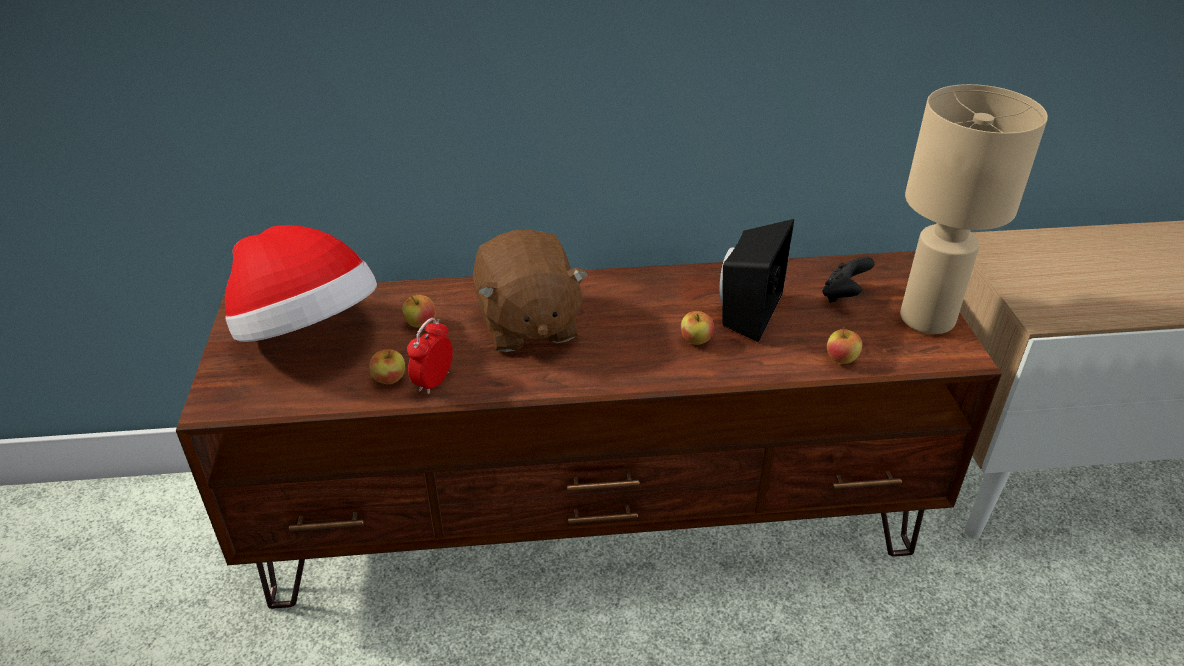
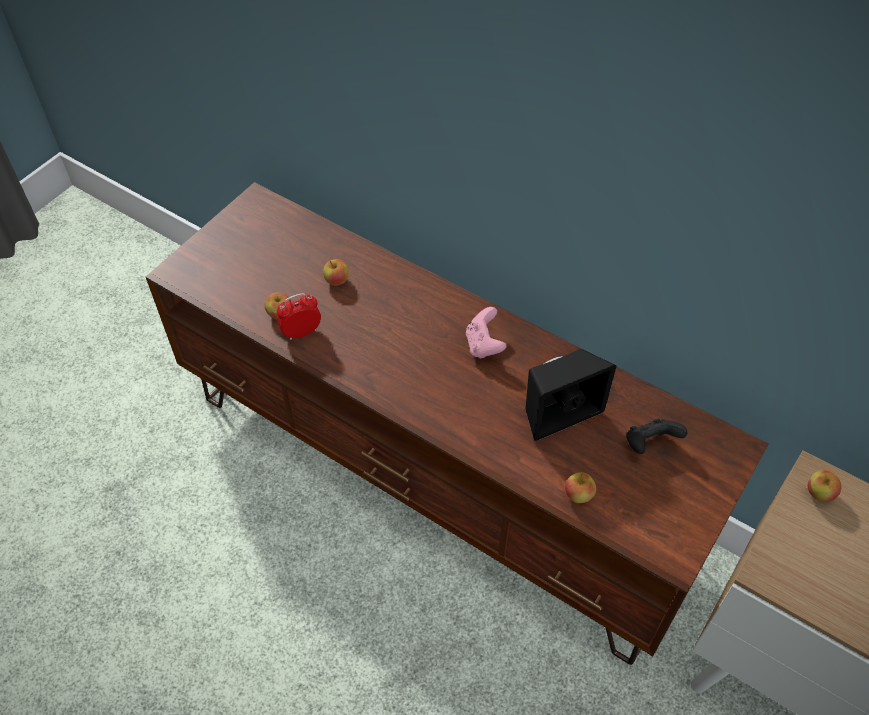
camera: 40 degrees right, 15 degrees up
hat [225,225,377,342] -> none
brown plush toy [473,230,588,352] -> none
apple [681,311,714,345] -> apple moved to [808,470,841,502]
beige table lamp [900,84,1048,334] -> none
none -> pink game controller [466,307,507,359]

